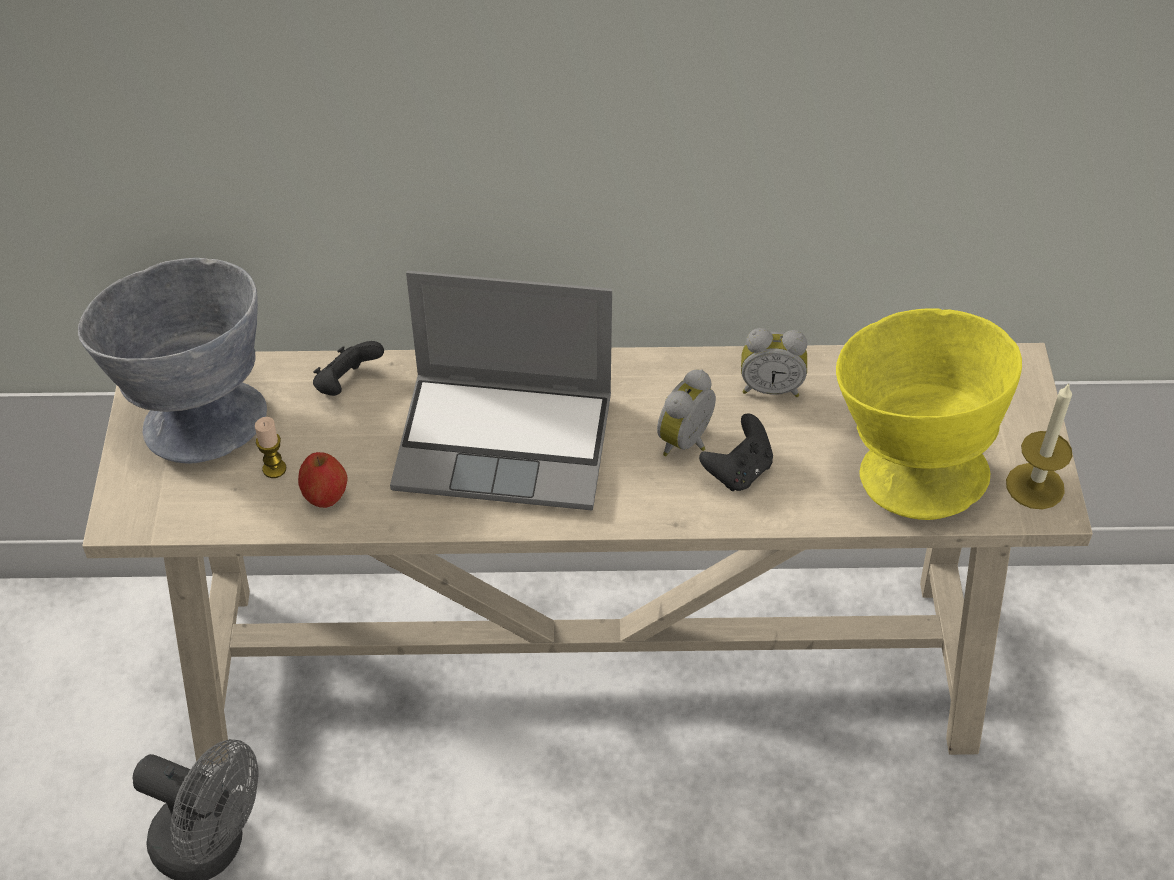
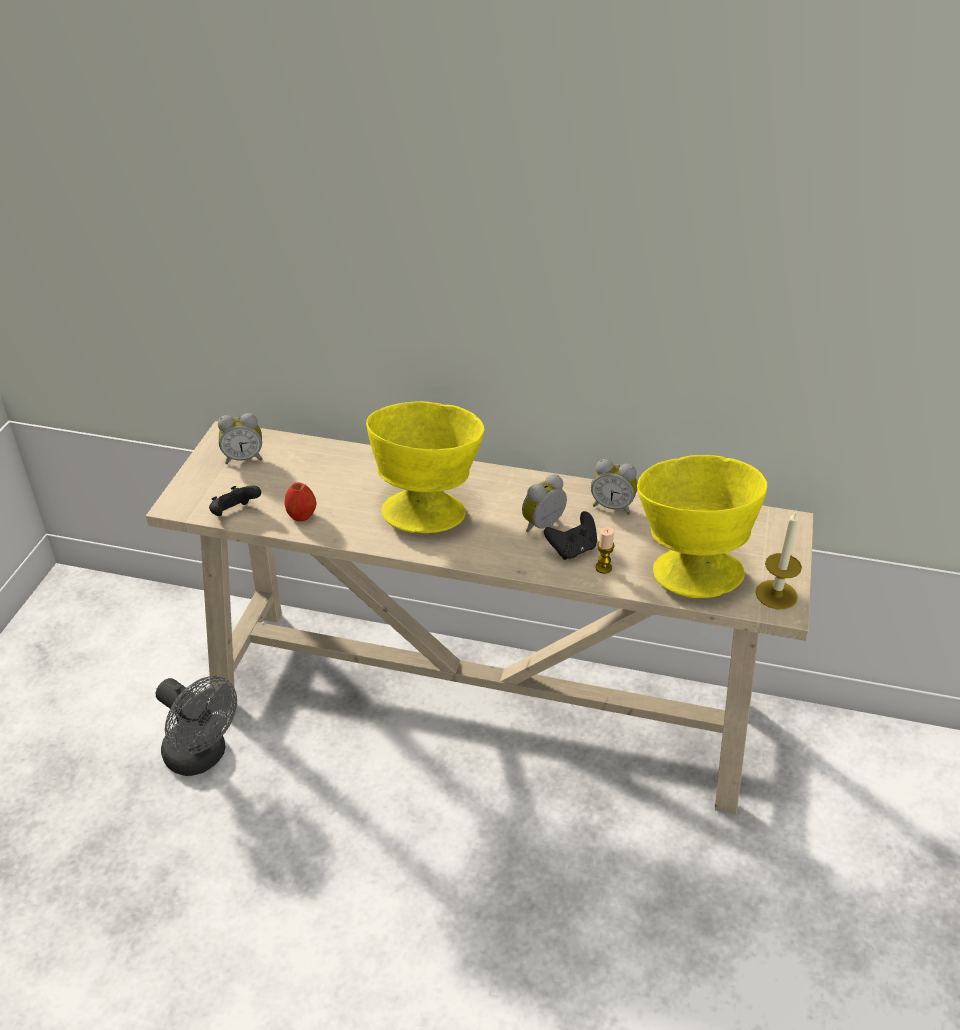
camera: 15 degrees right, 10 degrees down
grey bowl [78,258,267,464] -> alarm clock [218,413,263,464]
candle [255,417,286,478] -> candle moved to [595,527,615,574]
black game controller [313,341,384,396] -> black game controller moved to [209,486,261,516]
laptop [390,271,612,510] -> yellow bowl [366,401,484,533]

